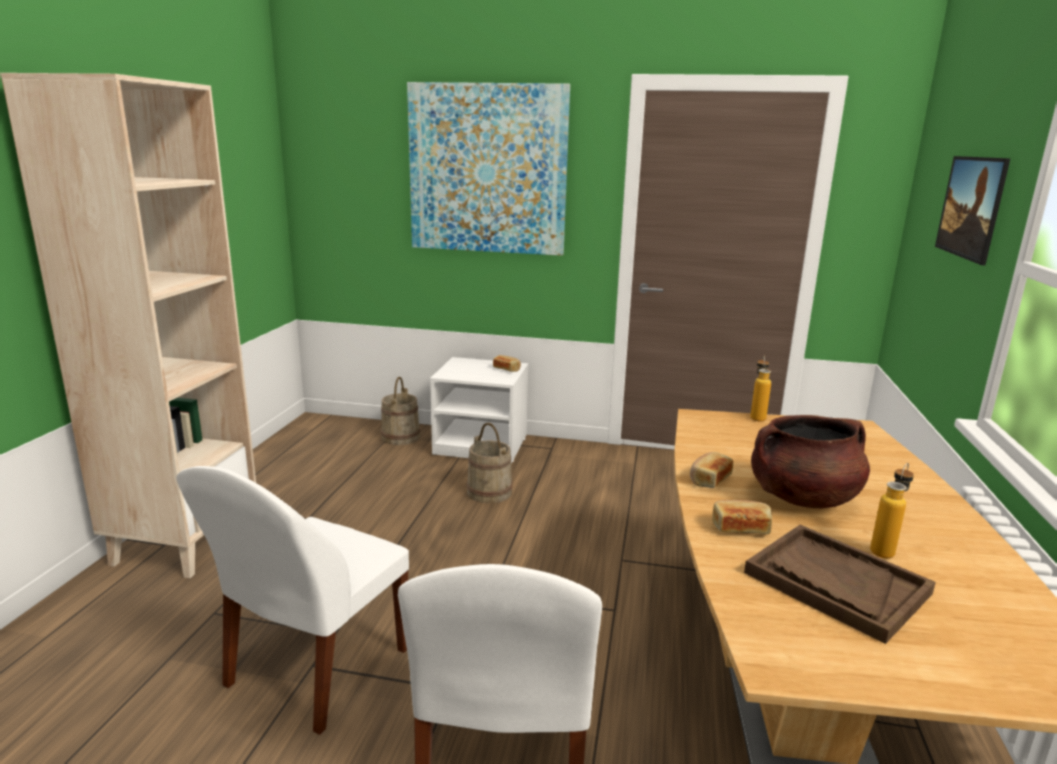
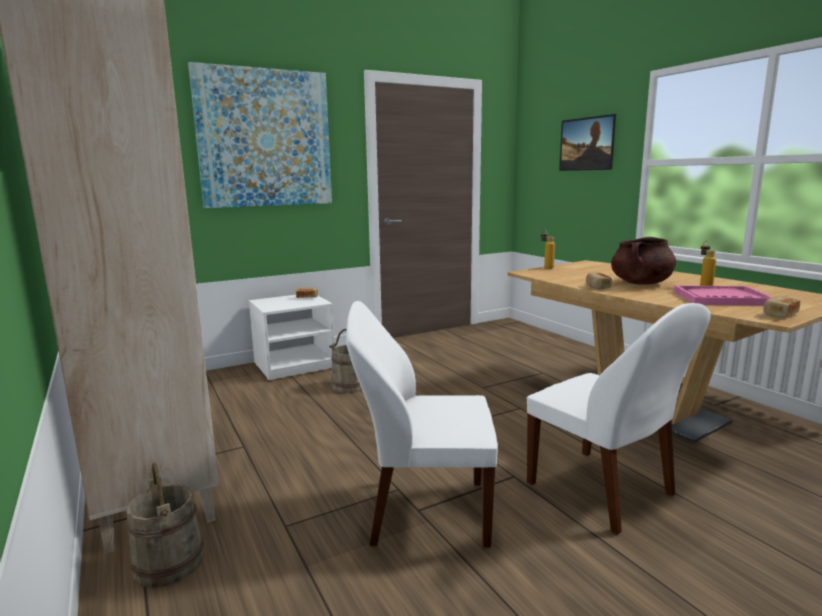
camera: 40 degrees left, 5 degrees down
white chair [176,466,409,735] -> white chair turned 105 degrees clockwise [346,301,498,548]
beige bucket [381,377,420,445] -> beige bucket moved to [126,462,205,588]
bread [712,500,772,534] -> bread moved to [763,296,800,317]
brown tray [744,525,936,644] -> pink tray [674,285,772,306]

